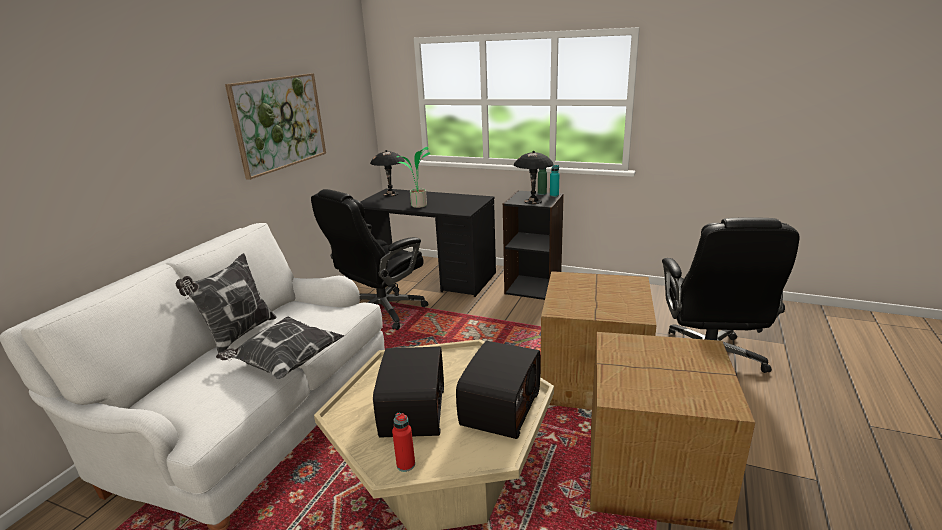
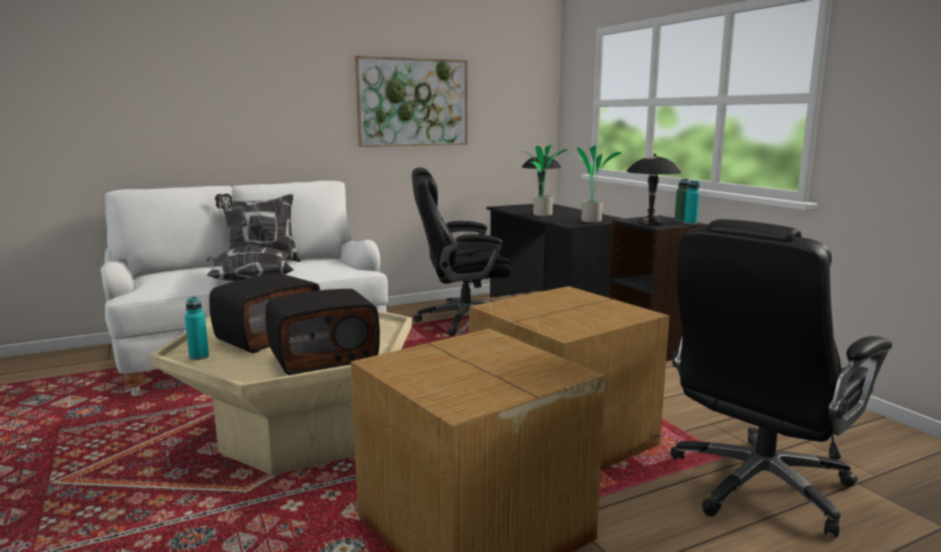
camera: 40 degrees right, 10 degrees down
red bottle [392,412,415,472] -> turquoise bottle [185,297,209,360]
none -> potted plant [572,145,622,223]

